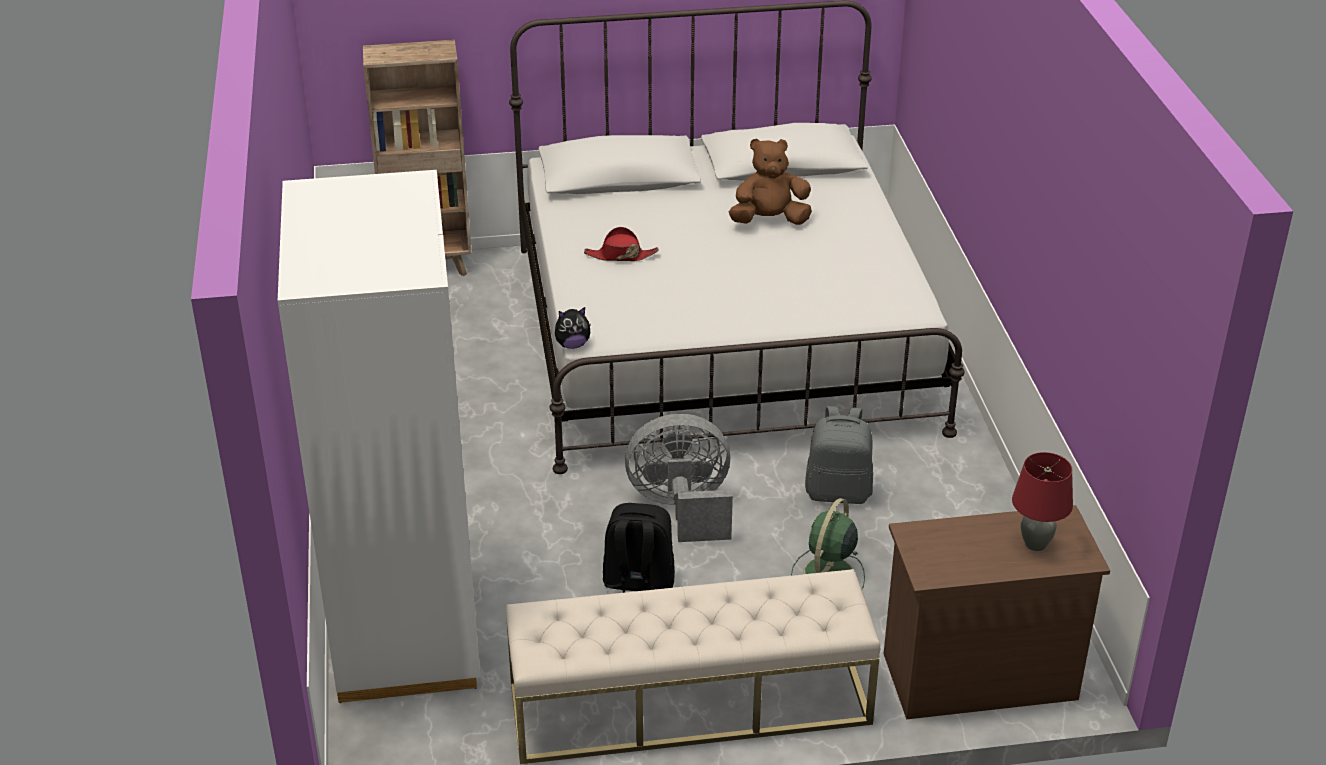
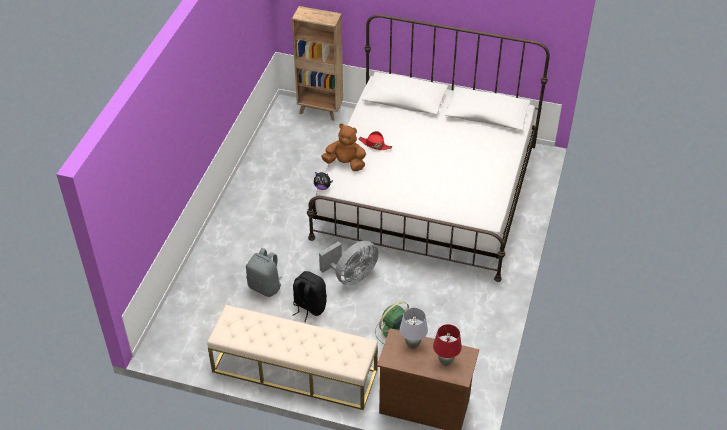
camera: 25 degrees right, 10 degrees up
white wardrobe [278,170,481,703] -> none
grey fan [625,414,733,542] -> grey fan turned 120 degrees clockwise [319,241,379,285]
brown plush toy [729,138,812,225] -> brown plush toy moved to [321,124,366,171]
grey backpack [805,406,873,504] -> grey backpack moved to [246,248,282,297]
none -> grey table lamp [400,308,428,349]

